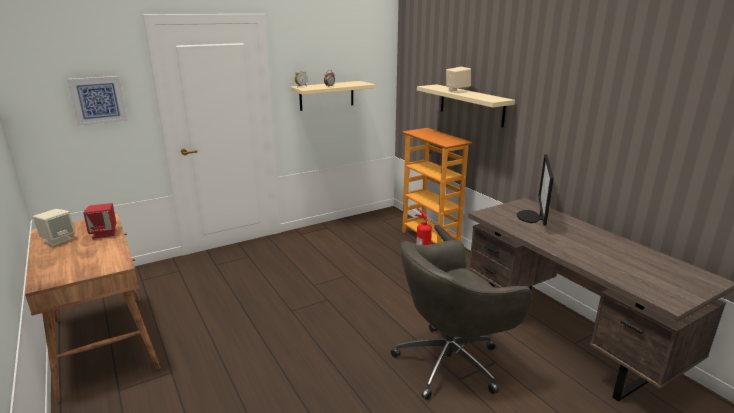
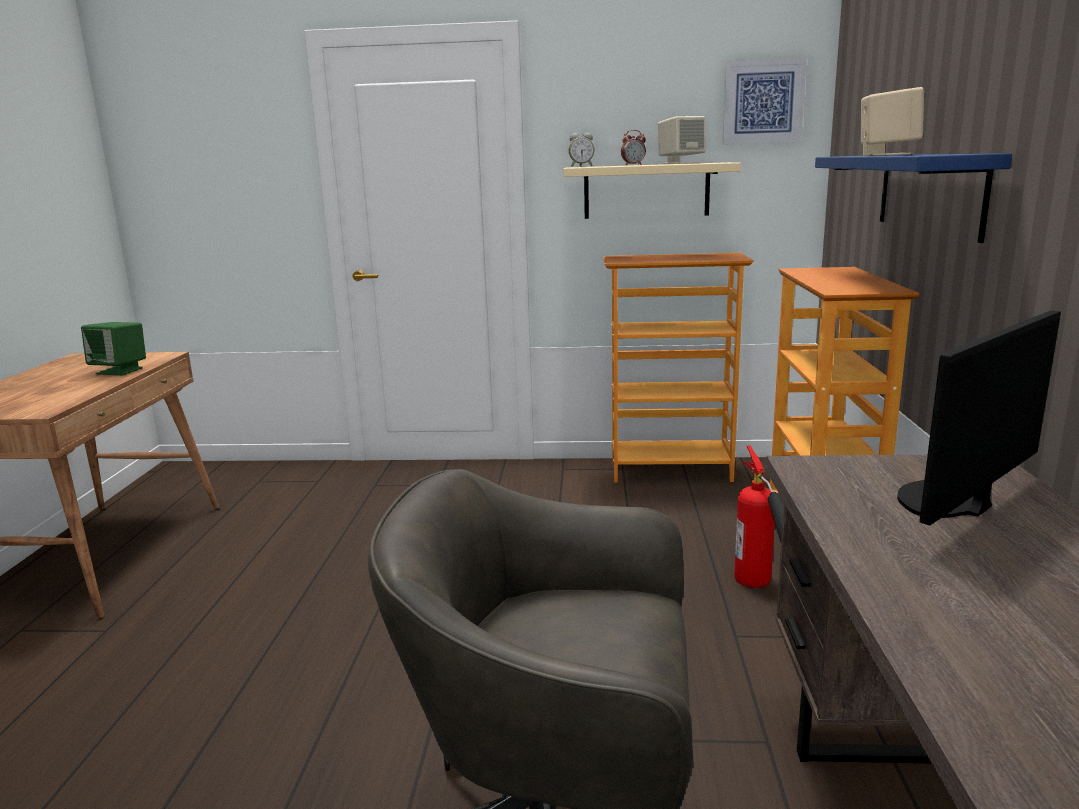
camera: 35 degrees right, 5 degrees down
beige speaker [33,209,75,246] -> beige speaker moved to [658,116,706,164]
picture [67,76,127,126] -> picture moved to [722,58,807,145]
red speaker [83,203,116,239] -> green speaker [81,322,146,375]
beige shelf [417,84,515,127] -> blue shelf [815,153,1012,243]
none -> bookcase [603,253,754,483]

